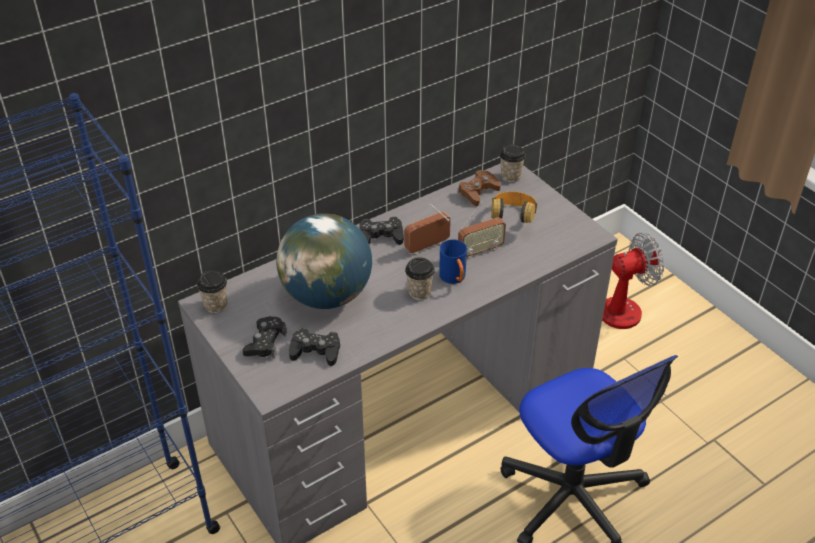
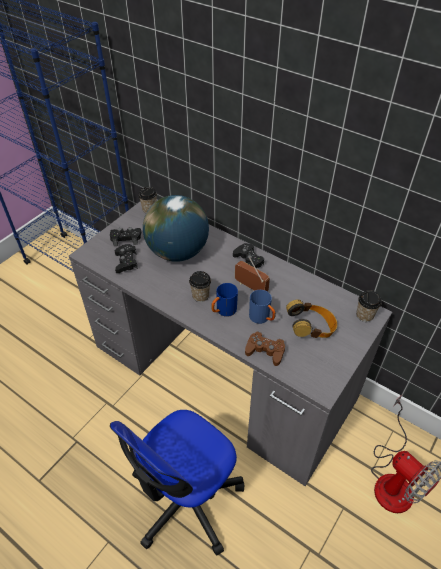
camera: 70 degrees right, 5 degrees up
brown game controller [458,170,501,206] -> brown game controller moved to [245,331,285,366]
radio [458,201,506,258] -> blue mug [249,290,276,324]

